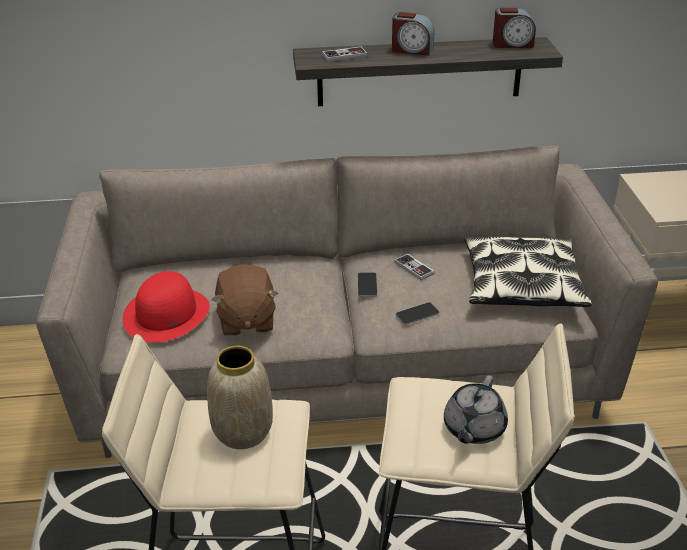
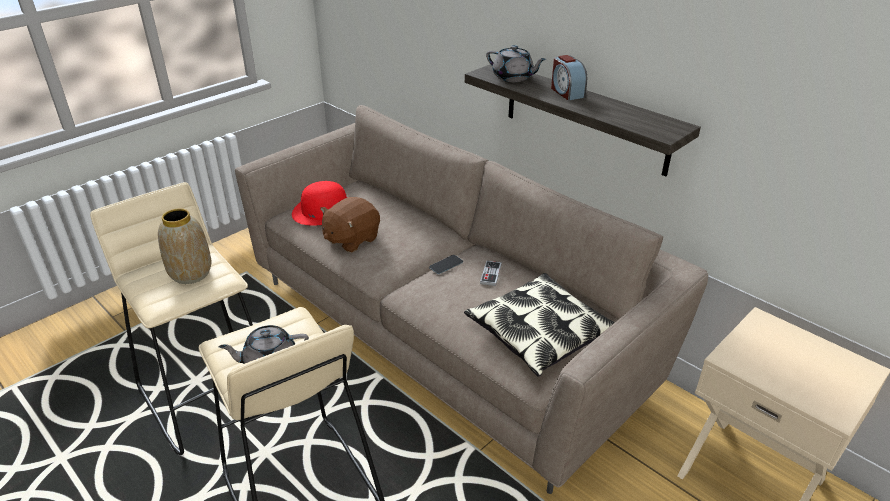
camera: 50 degrees right, 0 degrees up
game controller [322,46,368,62] -> grey teapot [486,45,546,82]
phone [396,302,439,324] -> none
alarm clock [493,8,536,48] -> none

